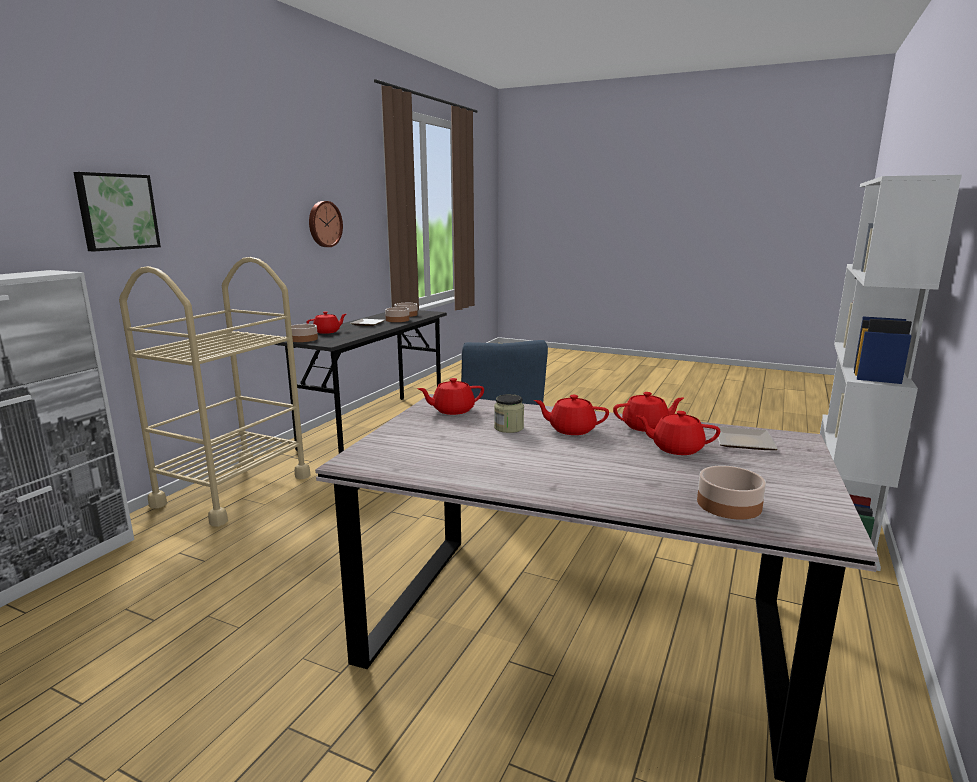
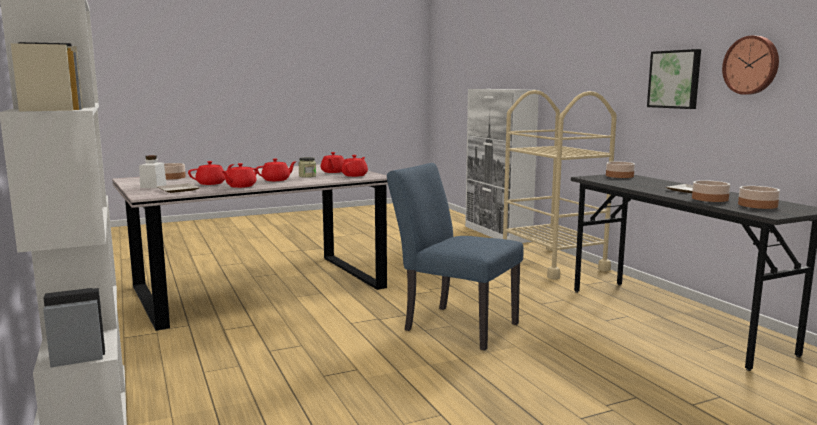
camera: 130 degrees right, 5 degrees down
picture [73,172,161,251] -> picture moved to [647,49,701,109]
red teapot [307,311,346,334] -> red teapot moved to [321,152,344,173]
none -> white jar [139,155,167,188]

